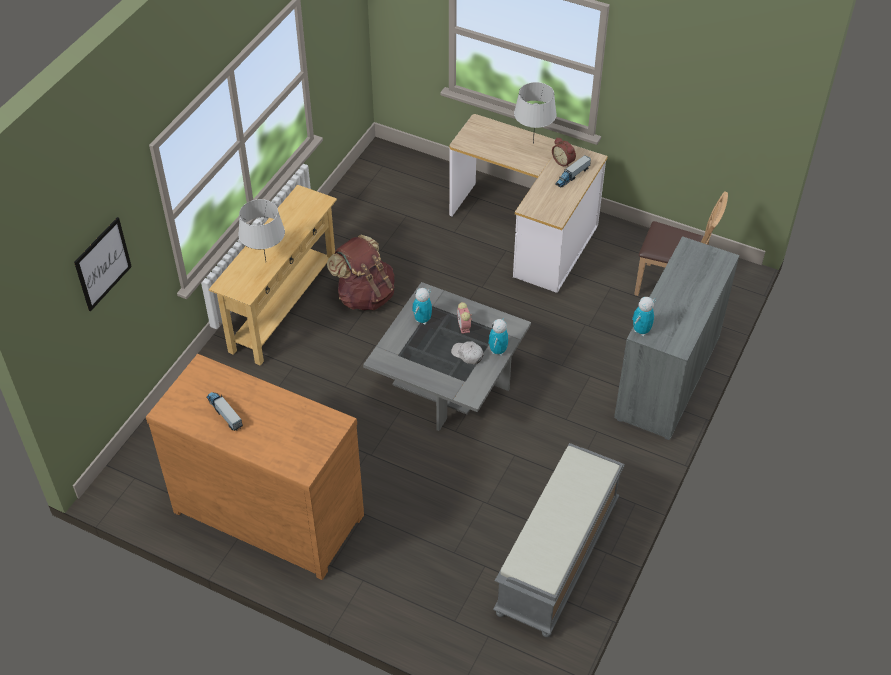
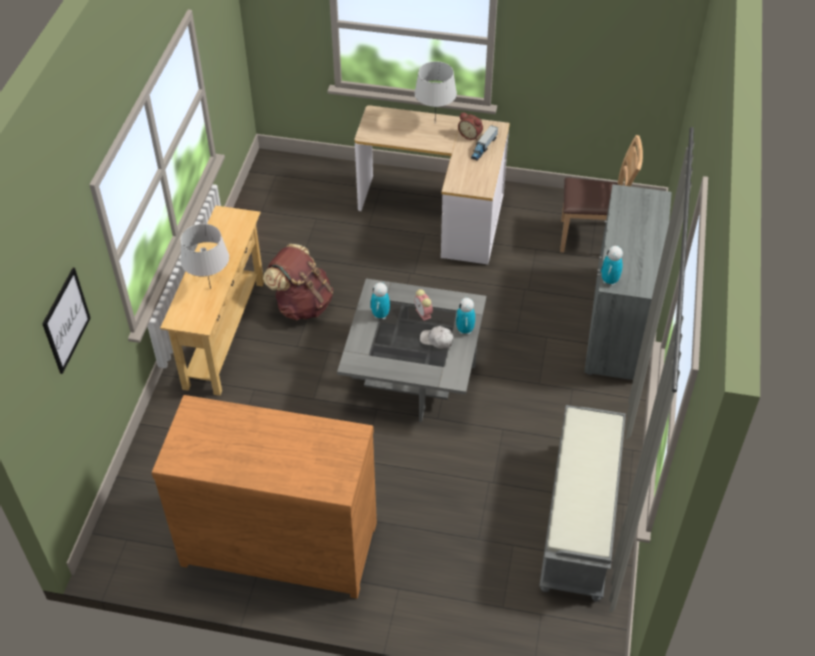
camera: 15 degrees left, 0 degrees up
toy truck [206,392,243,431] -> none

